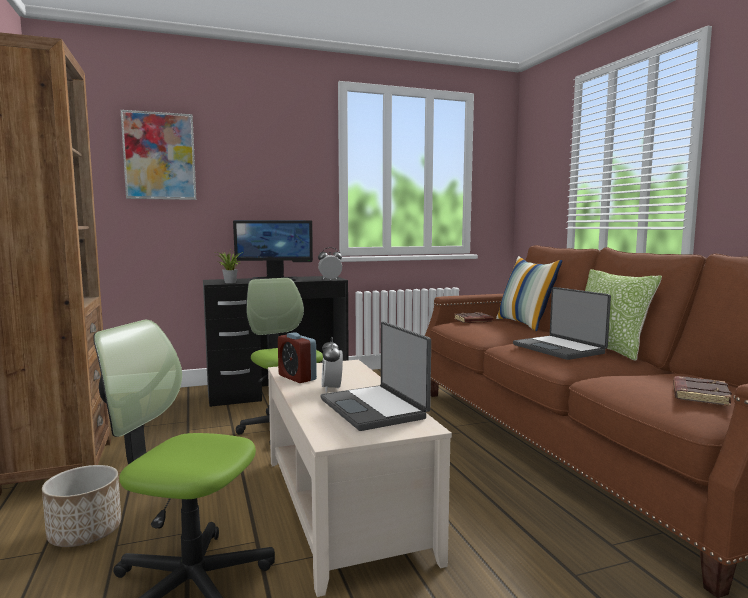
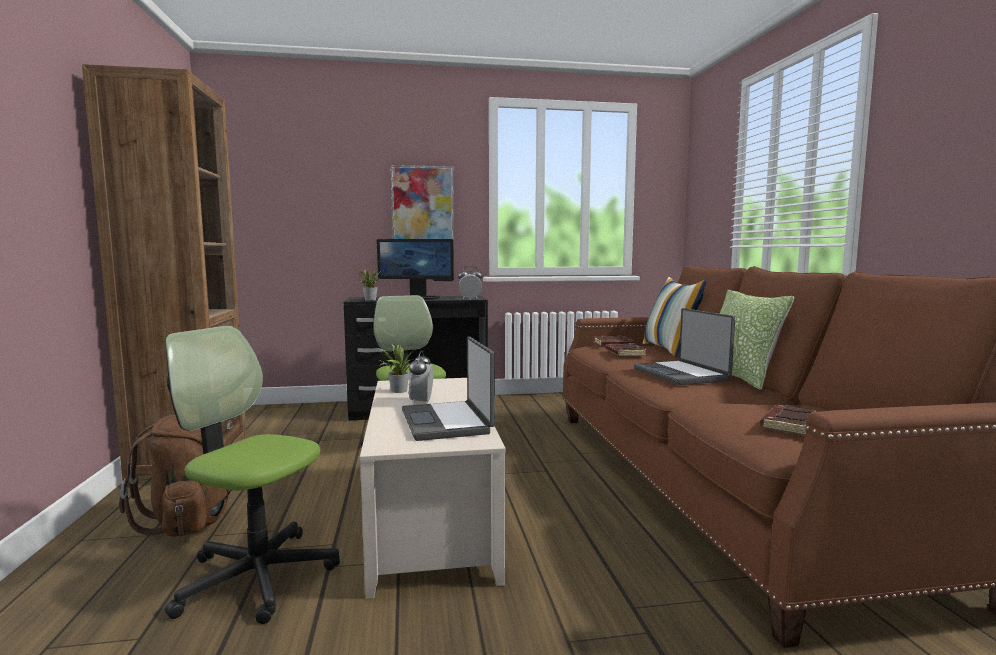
camera: 10 degrees right, 0 degrees up
planter [42,465,121,547] -> brown backpack [119,414,230,537]
picture [121,110,196,200] -> picture moved to [391,165,454,240]
alarm clock [278,332,317,383] -> potted plant [378,344,414,393]
none -> brown book [606,343,647,356]

